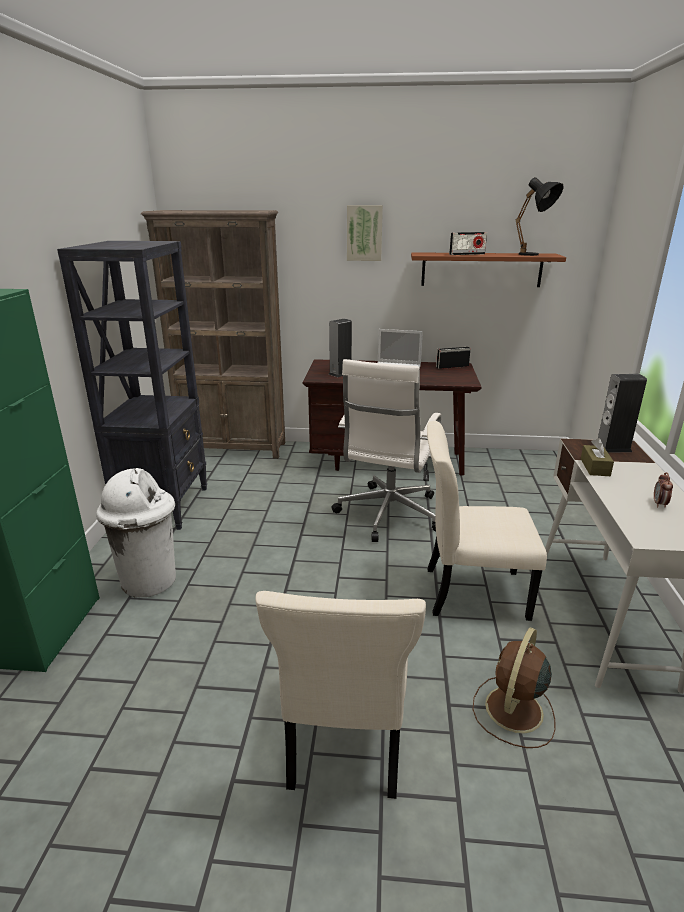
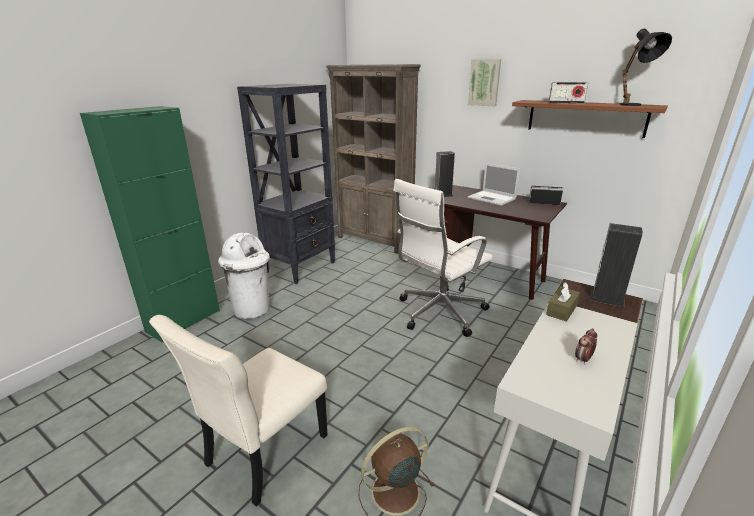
camera: 30 degrees right, 0 degrees up
beige chair [427,421,547,621] -> none

